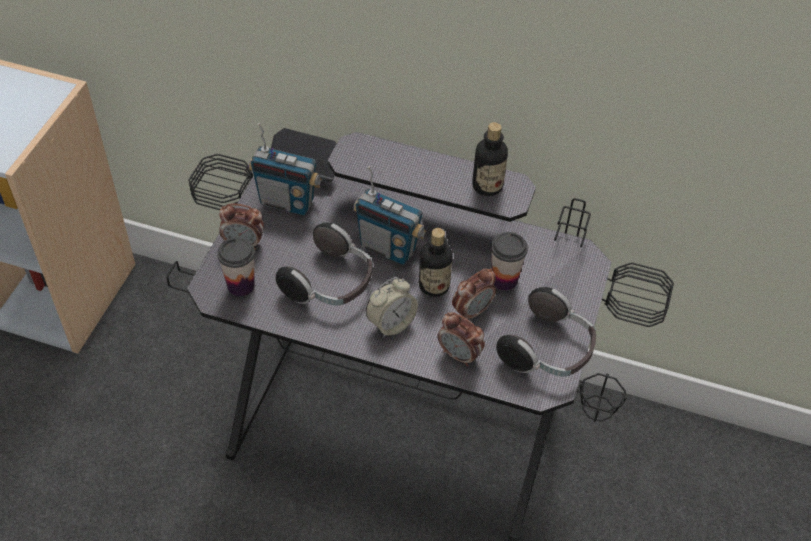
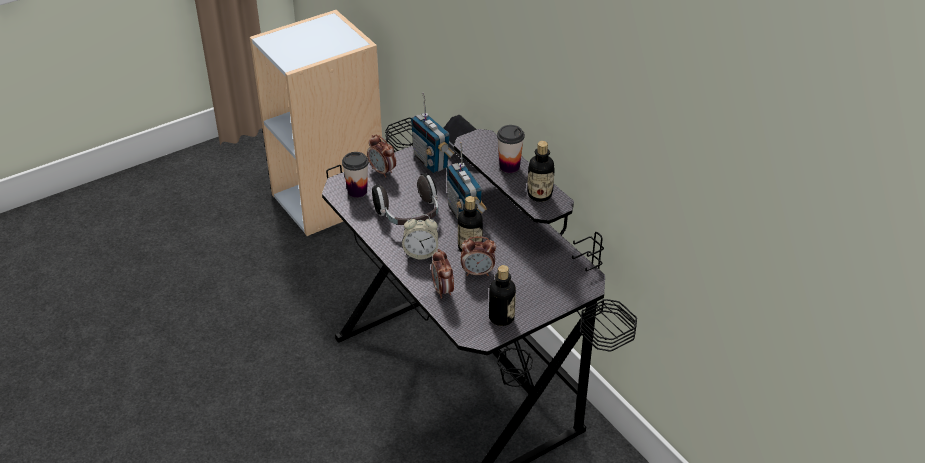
camera: 40 degrees right, 10 degrees down
cup [491,232,528,291] -> cup moved to [497,125,525,173]
headphones [496,287,596,377] -> bottle [489,265,516,326]

